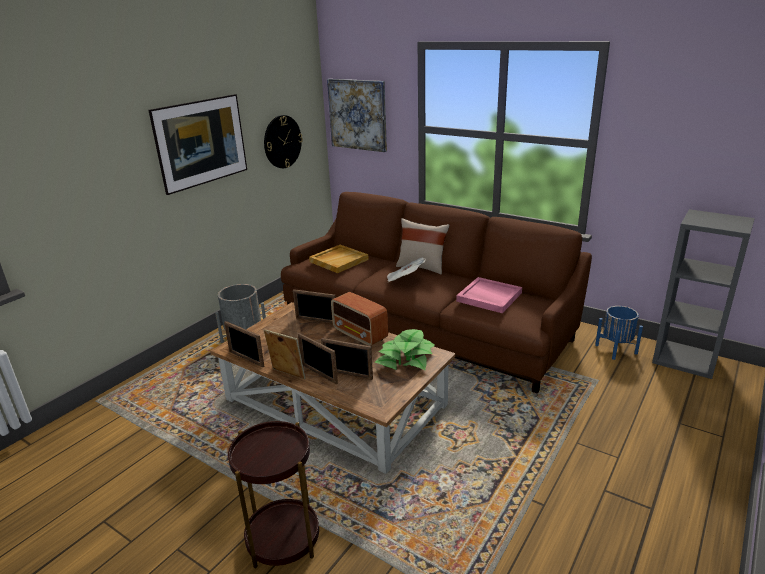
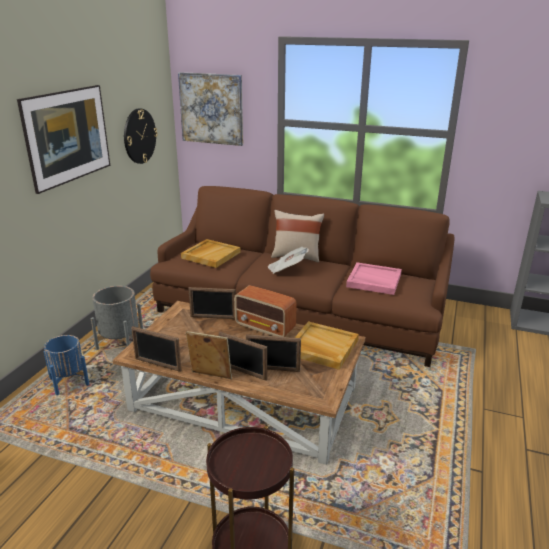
camera: 15 degrees left, 0 degrees up
potted plant [375,329,435,370] -> beige tray [295,321,359,370]
blue planter [595,306,643,360] -> blue planter moved to [44,335,89,395]

